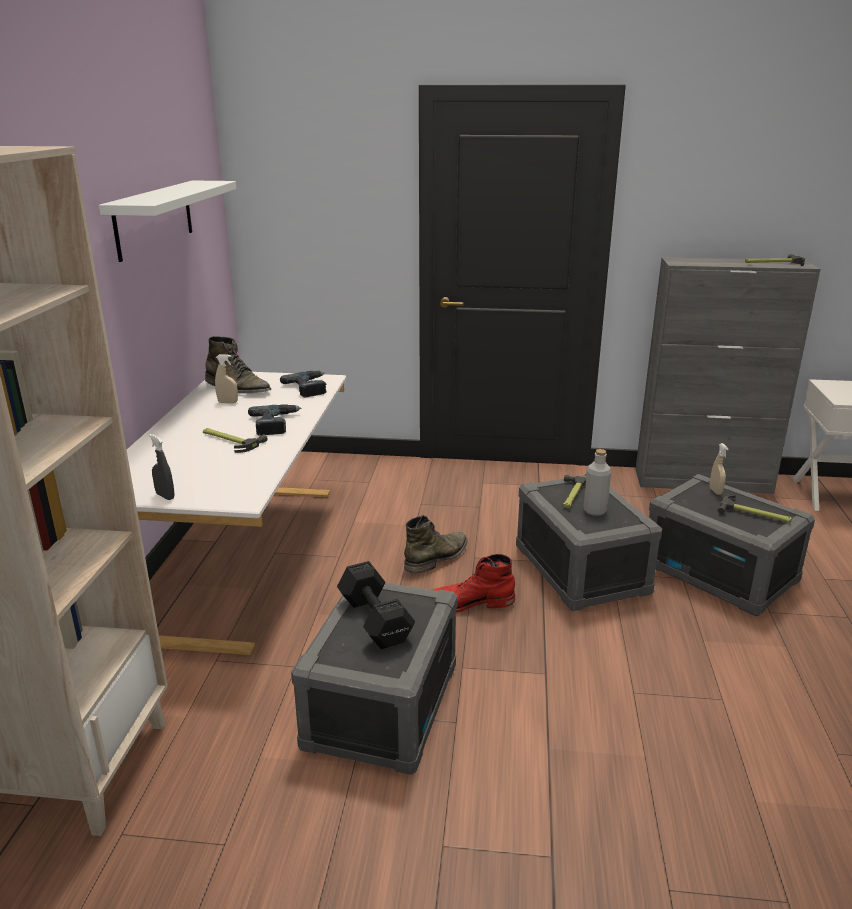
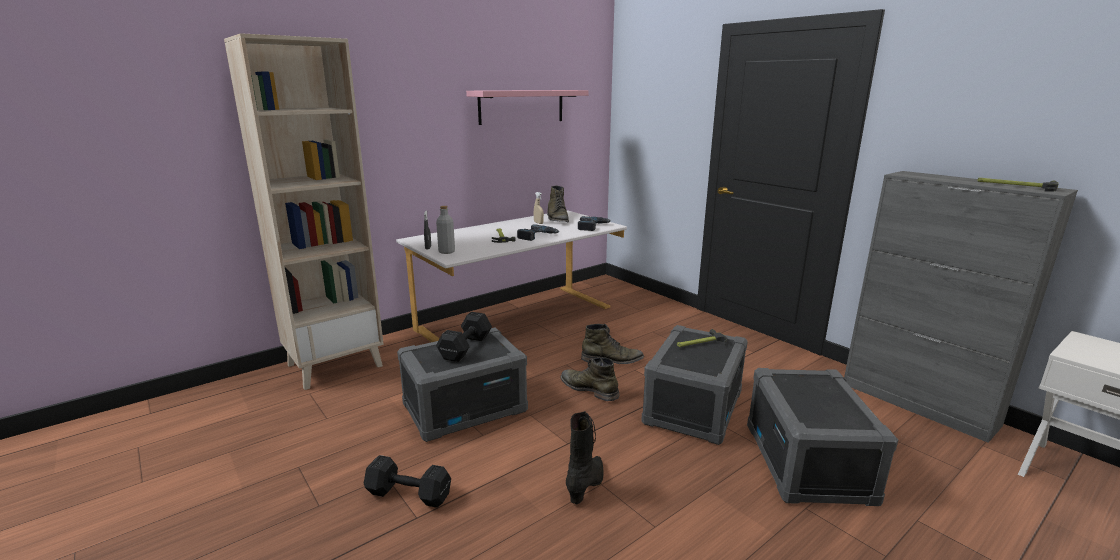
camera: 45 degrees right, 5 degrees down
white shelf [99,180,236,262] -> pink shelf [466,90,589,125]
red boot [432,554,515,612] -> green boot [561,357,619,401]
grey bottle [583,449,611,516] -> grey bottle moved to [436,206,455,254]
beige spray bottle [710,443,728,495] -> none
hammer [718,495,792,523] -> none
none -> black dumbbell [364,455,451,508]
none -> black boot [566,411,603,505]

